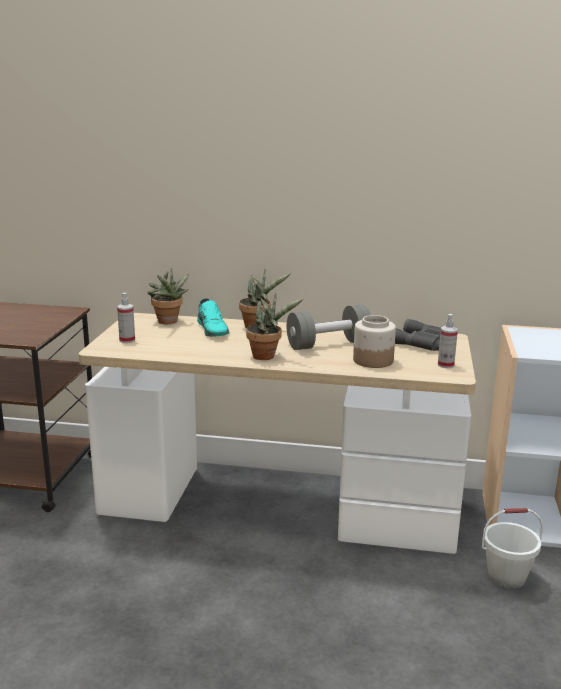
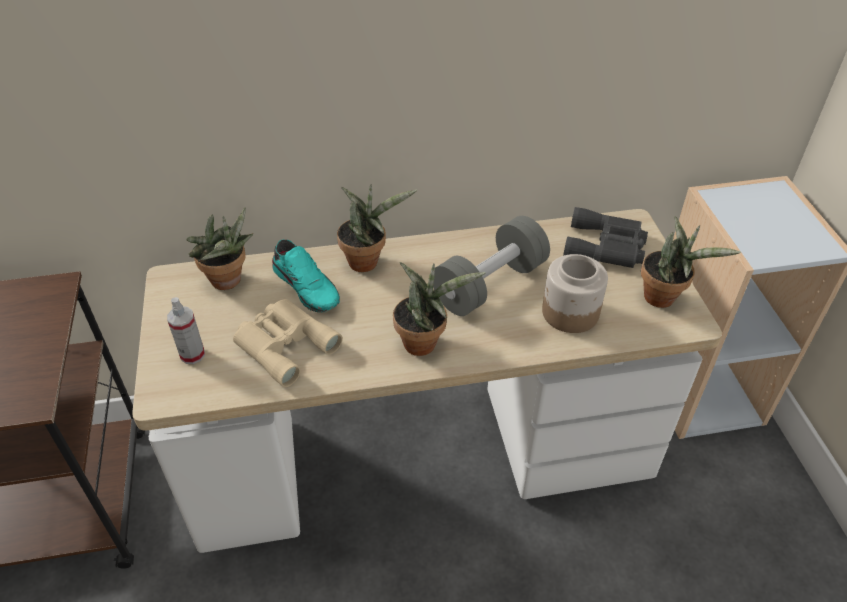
camera: 20 degrees left, 25 degrees up
spray bottle [438,314,458,368] -> potted plant [641,216,741,308]
white bucket [482,508,543,589] -> none
none -> beige binoculars [233,299,343,387]

